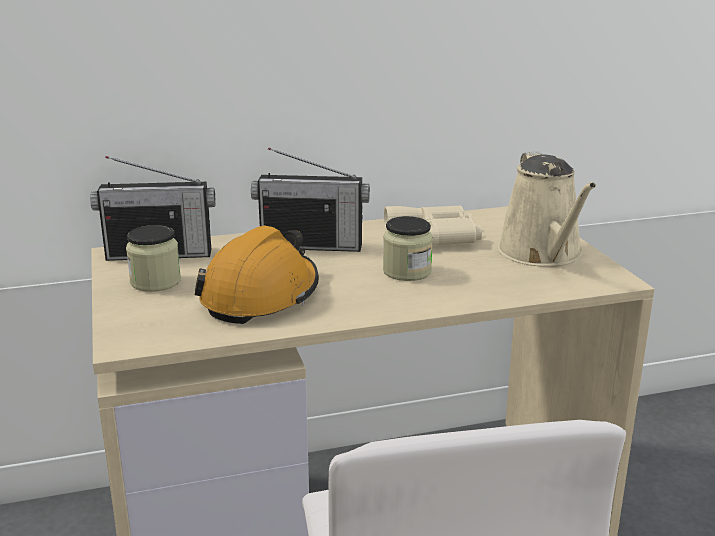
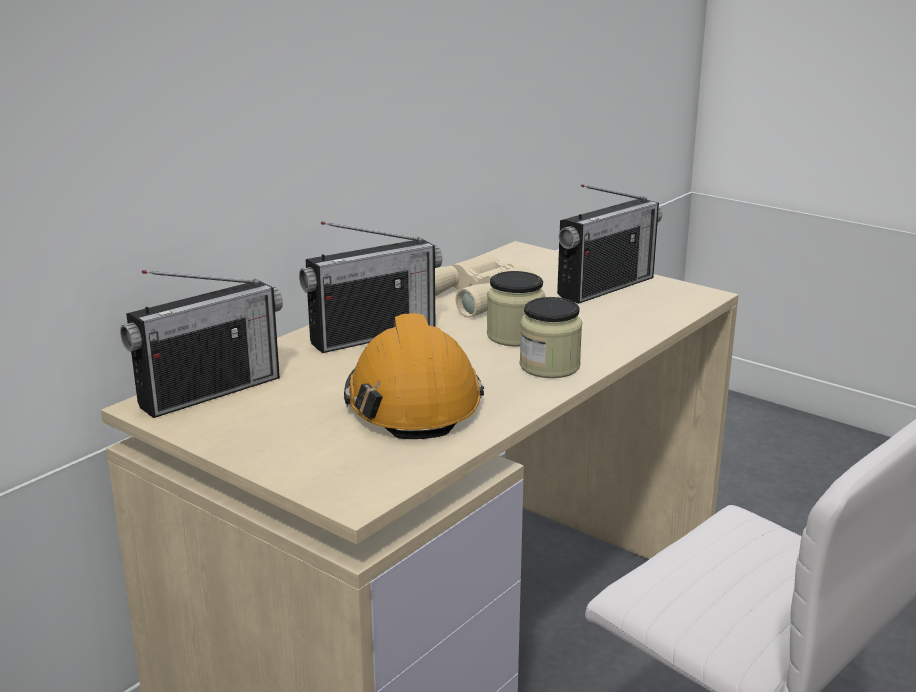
camera: 35 degrees left, 0 degrees up
jar [126,225,181,292] -> jar moved to [519,297,582,378]
beige watering can [497,152,596,267] -> radio [557,185,662,304]

